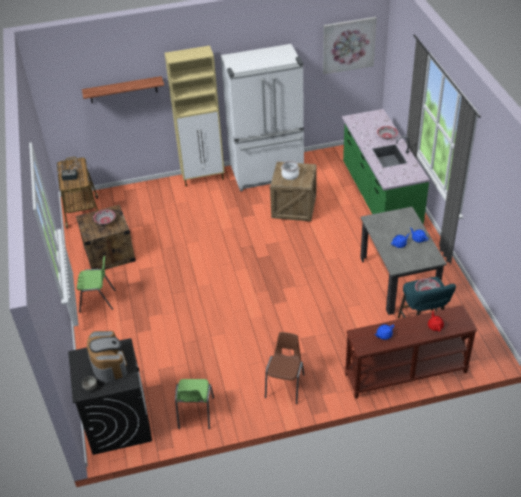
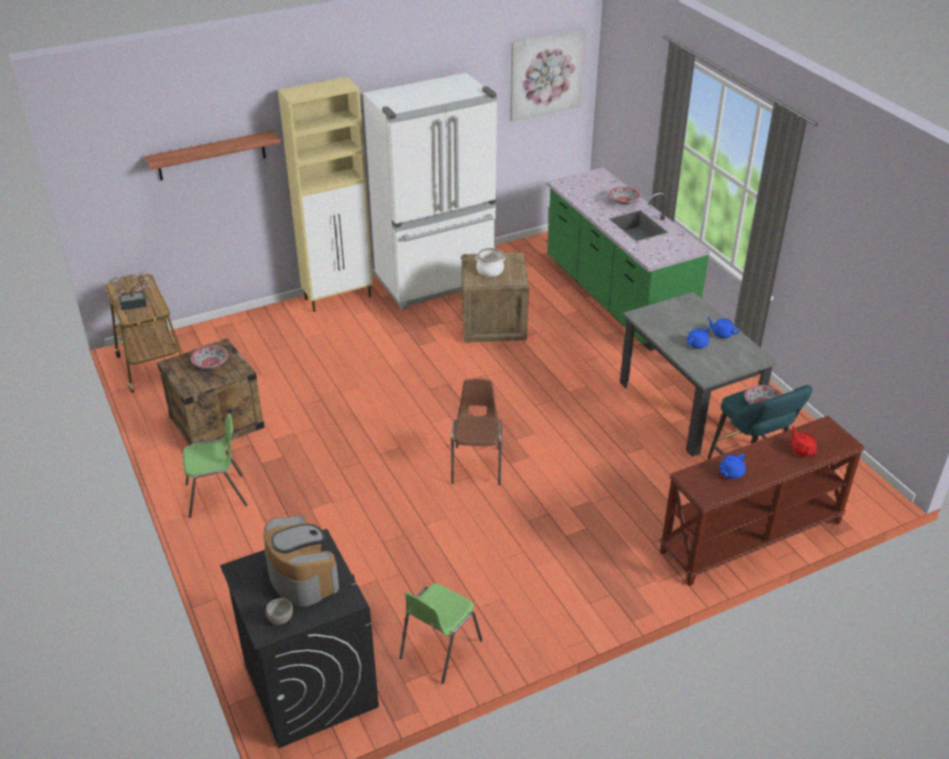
camera: 15 degrees left, 5 degrees down
green chair [175,379,214,429] -> green chair turned 45 degrees clockwise [399,583,482,684]
brown chair [265,332,304,404] -> brown chair moved to [451,379,502,485]

